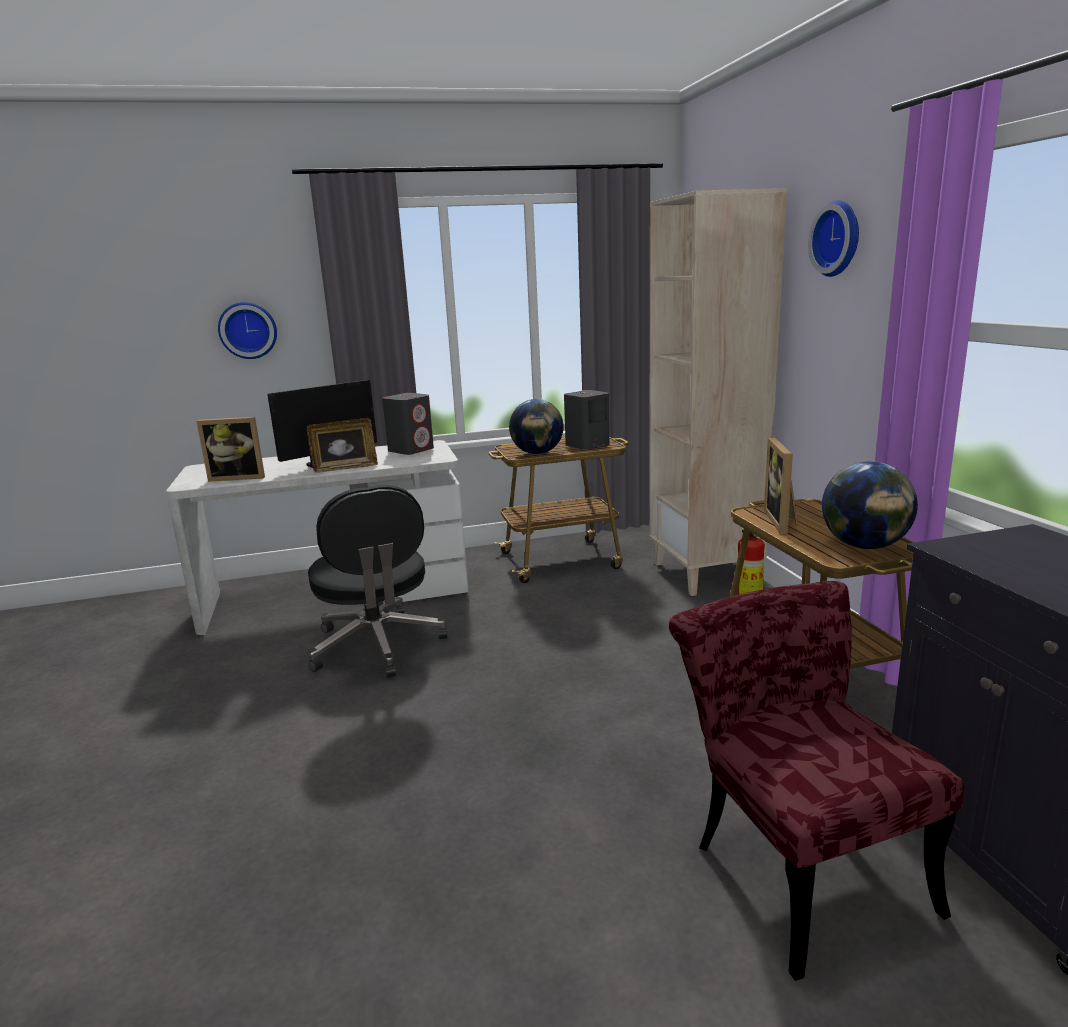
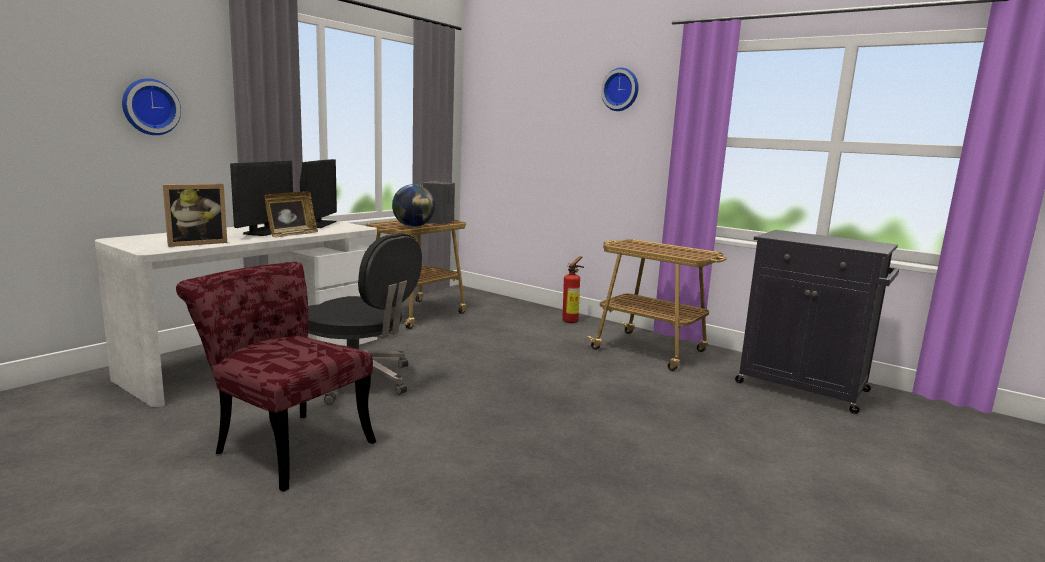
camera: 40 degrees left, 5 degrees down
grey speaker [382,393,434,455] -> monitor [300,159,337,228]
beige bookcase [649,188,787,596] -> none
red chair [669,581,965,981] -> red chair moved to [176,262,376,492]
picture frame [764,438,798,534] -> none
globe [822,461,918,549] -> none

